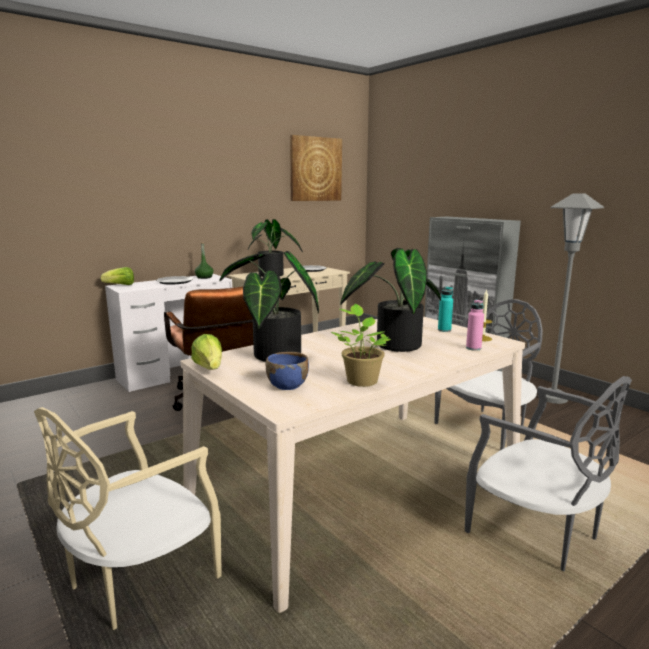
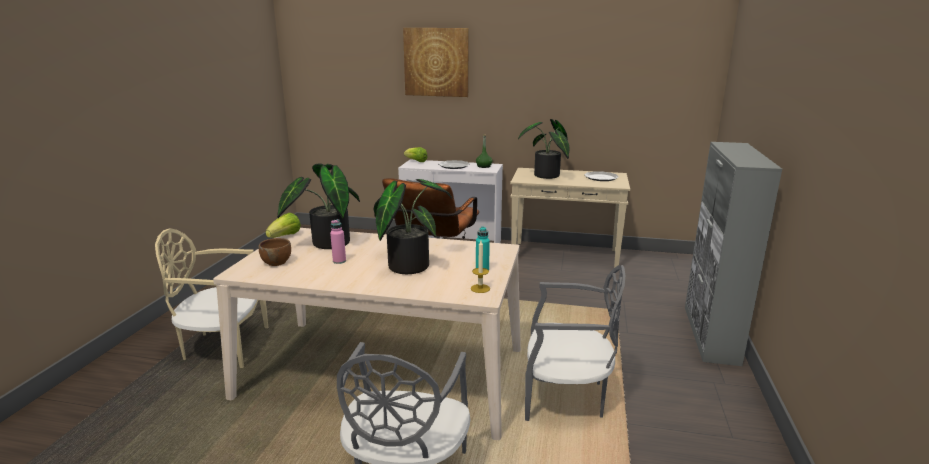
camera: 50 degrees right, 5 degrees up
blue bowl [266,352,309,390] -> brown bowl [258,238,291,266]
picture [290,135,342,201] -> picture moved to [403,28,469,97]
potted plant [331,304,391,387] -> none
pink bottle [466,299,484,351] -> pink bottle moved to [330,219,346,264]
grey floor lamp [546,193,604,404] -> none

